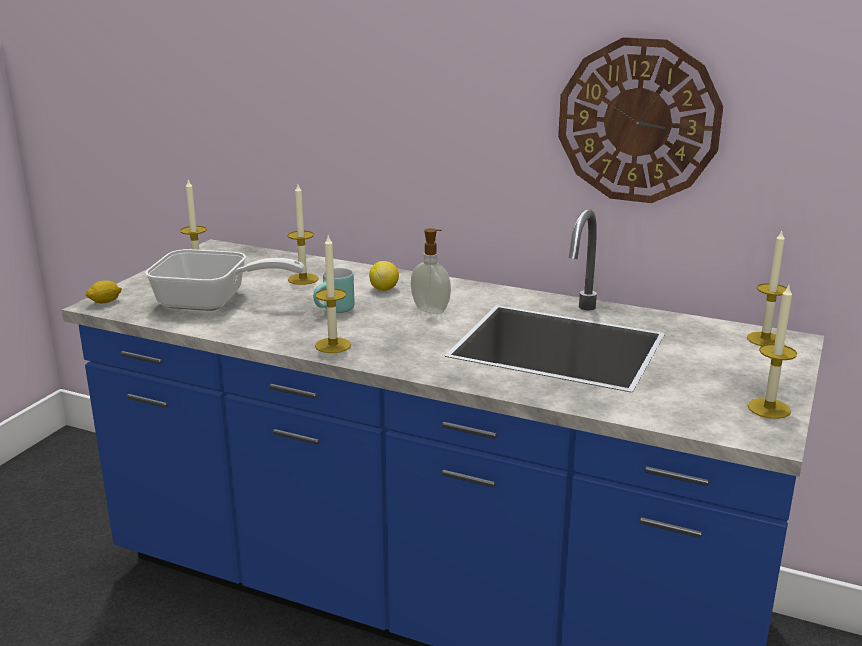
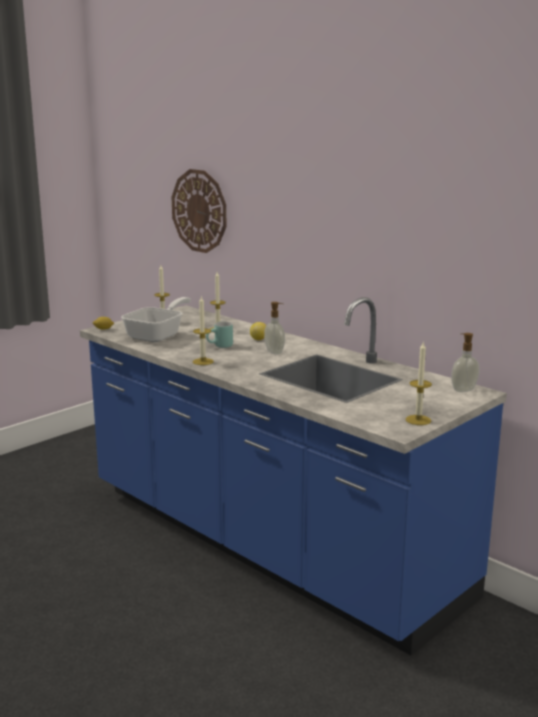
camera: 20 degrees right, 5 degrees down
frying pan [145,249,304,311] -> frying pan turned 90 degrees counterclockwise [121,297,191,342]
wall clock [558,37,723,203] -> wall clock moved to [172,169,227,253]
candle [747,231,787,346] -> soap dispenser [451,333,479,392]

